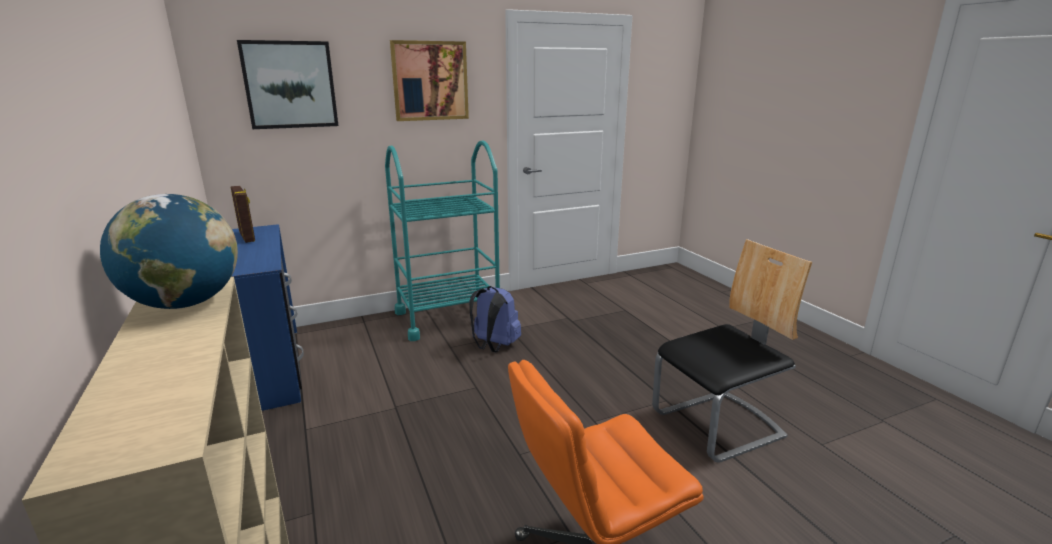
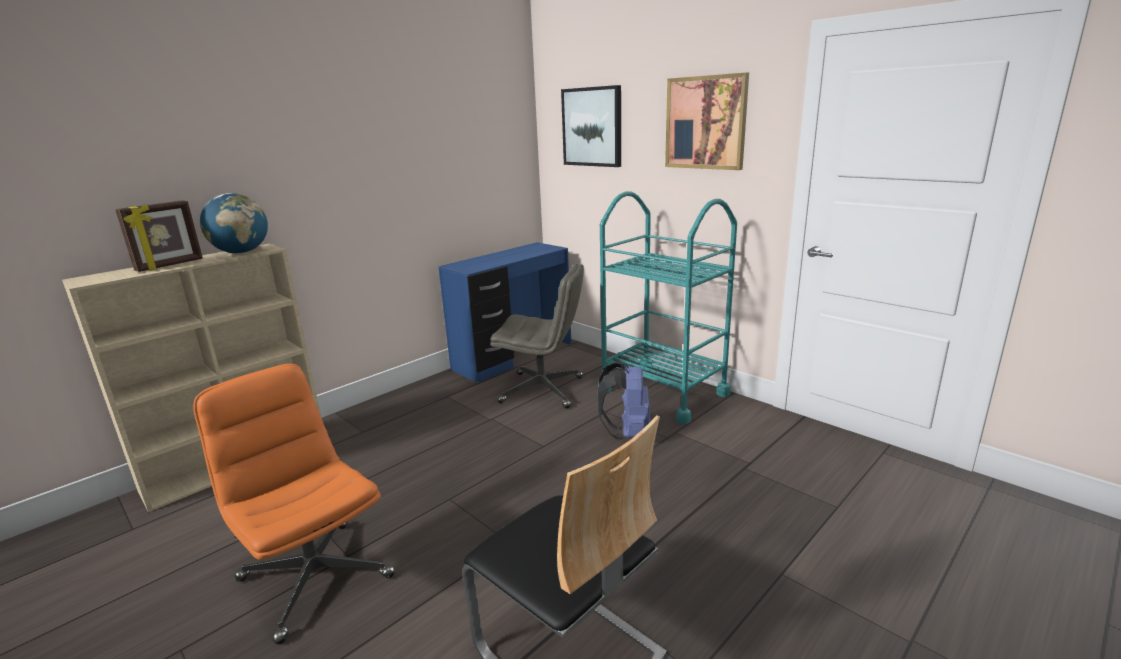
camera: 70 degrees right, 0 degrees up
picture frame [231,186,255,243] -> picture frame moved to [115,200,203,272]
none -> grey office chair [490,264,584,408]

